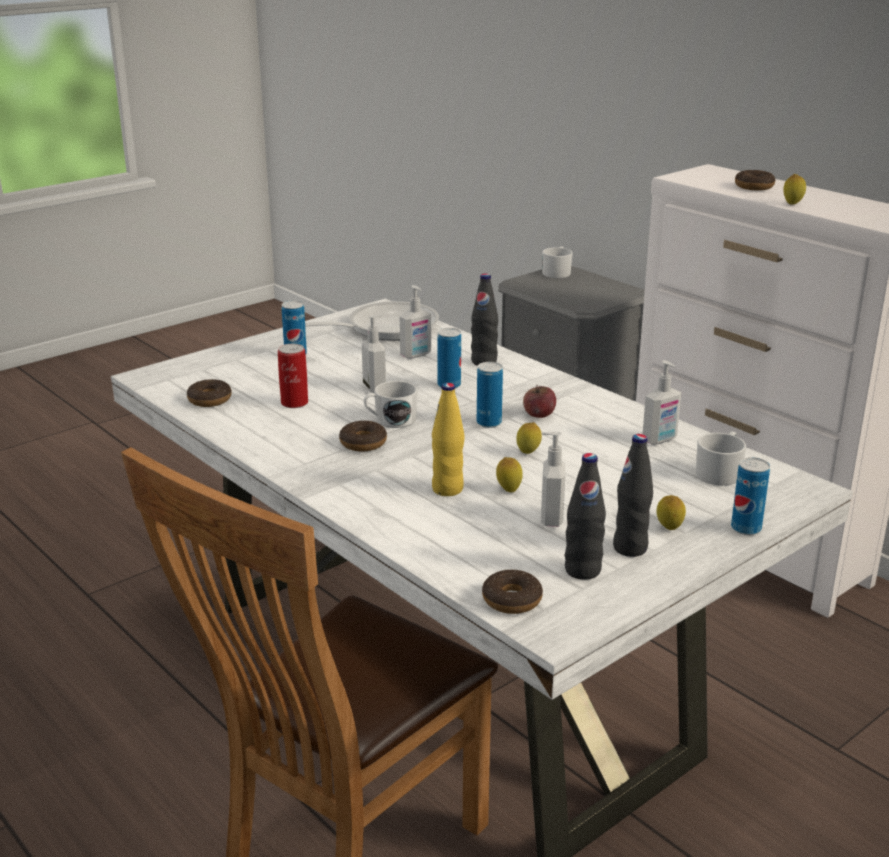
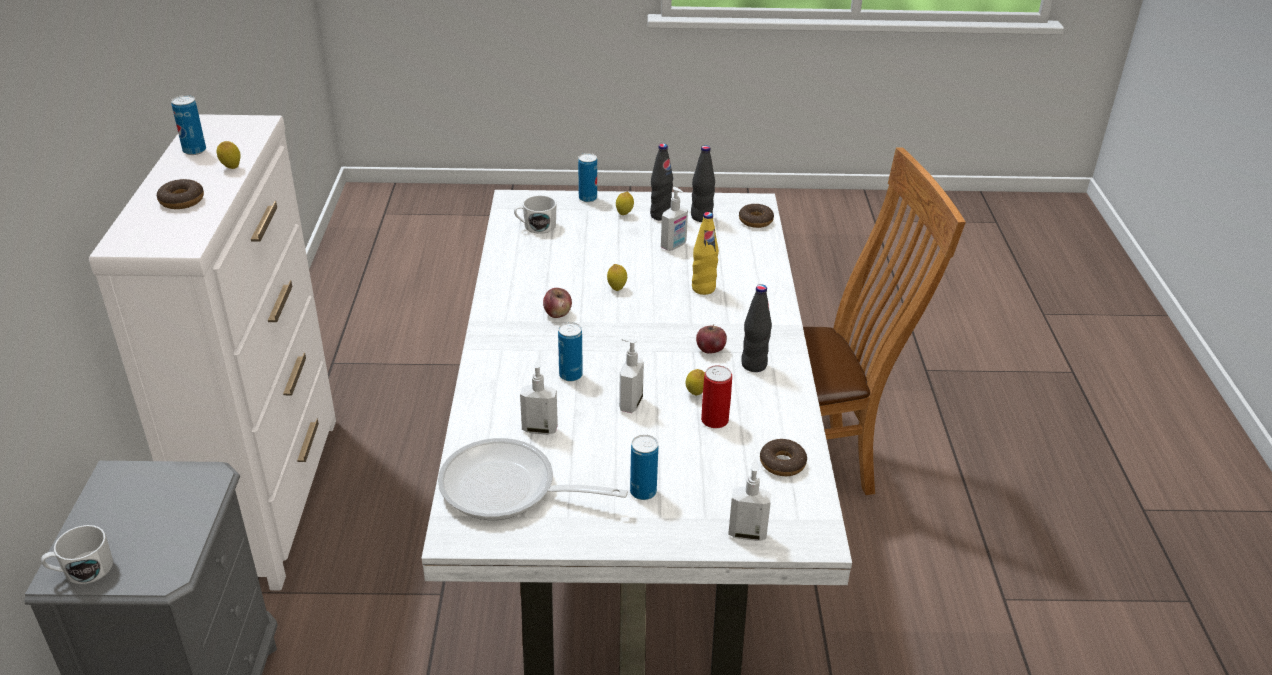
camera: 140 degrees left, 10 degrees up
donut [339,420,387,452] -> apple [696,324,727,354]
white mug [364,381,418,428] -> none
black bottle [471,274,498,366] -> black bottle moved to [741,284,772,372]
can [477,362,503,428] -> can moved to [171,95,206,155]
lemon [496,457,523,492] -> lemon moved to [685,369,705,395]
soap dispenser [643,360,681,445] -> soap dispenser moved to [728,459,771,541]

